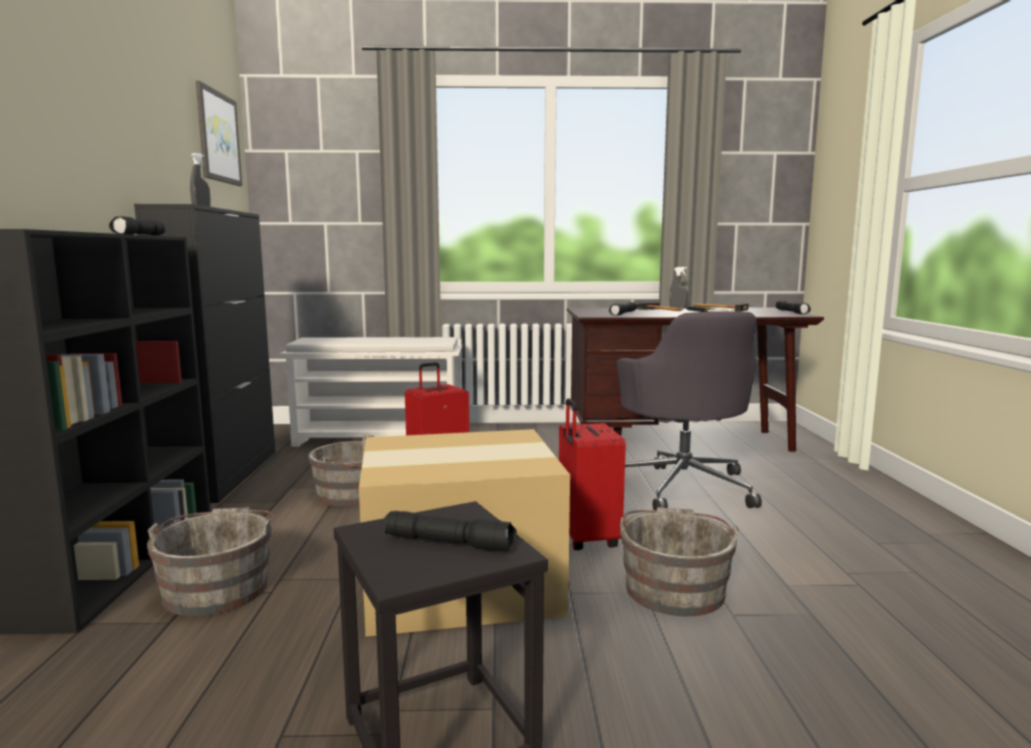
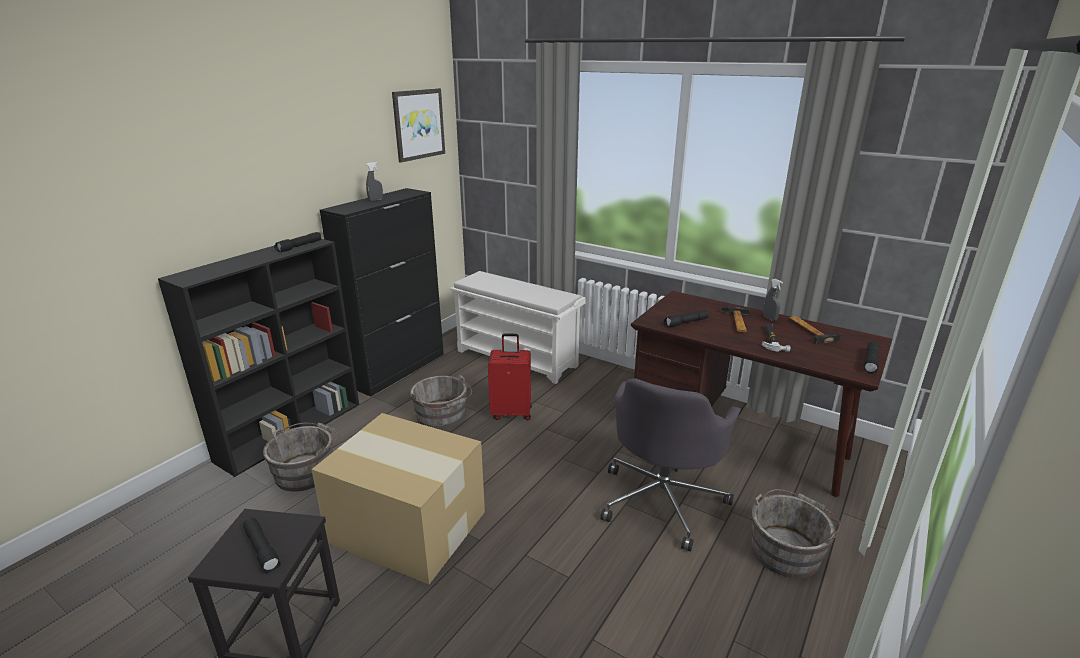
camera: 35 degrees right, 15 degrees up
red suitcase [559,399,626,550] -> none
grey bucket [619,507,739,616] -> grey bucket moved to [751,489,840,578]

